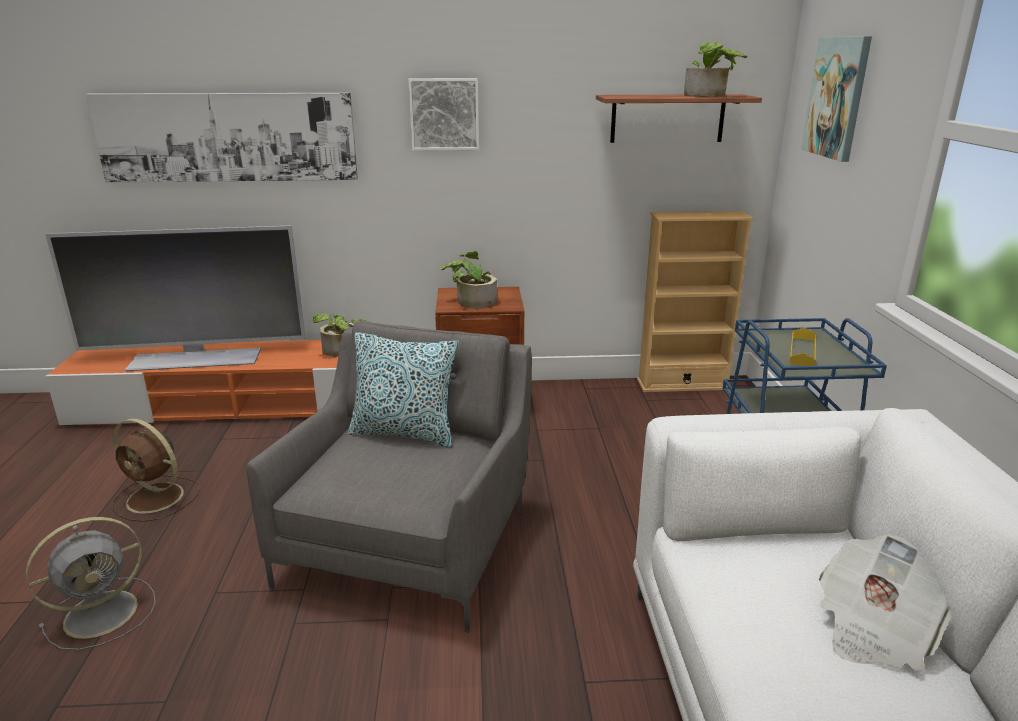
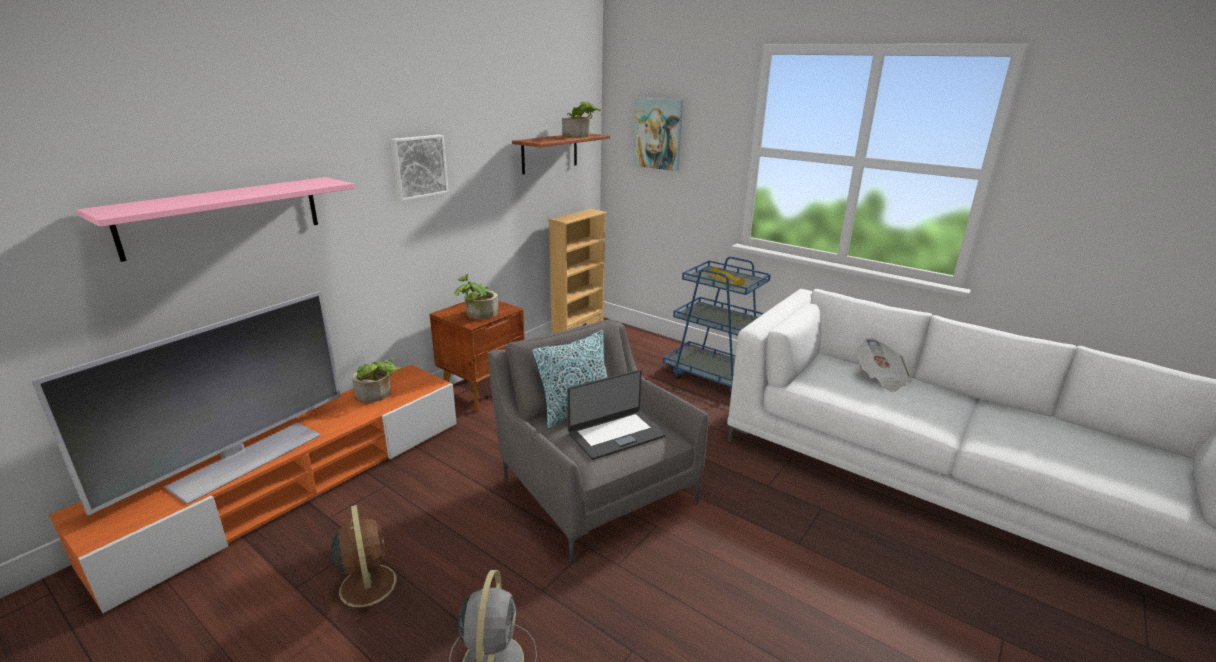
camera: 50 degrees left, 0 degrees up
picture [86,93,358,182] -> pink shelf [76,177,354,262]
brown fan [112,418,200,522] -> brown fan turned 90 degrees counterclockwise [325,505,408,622]
none -> laptop [567,369,666,460]

